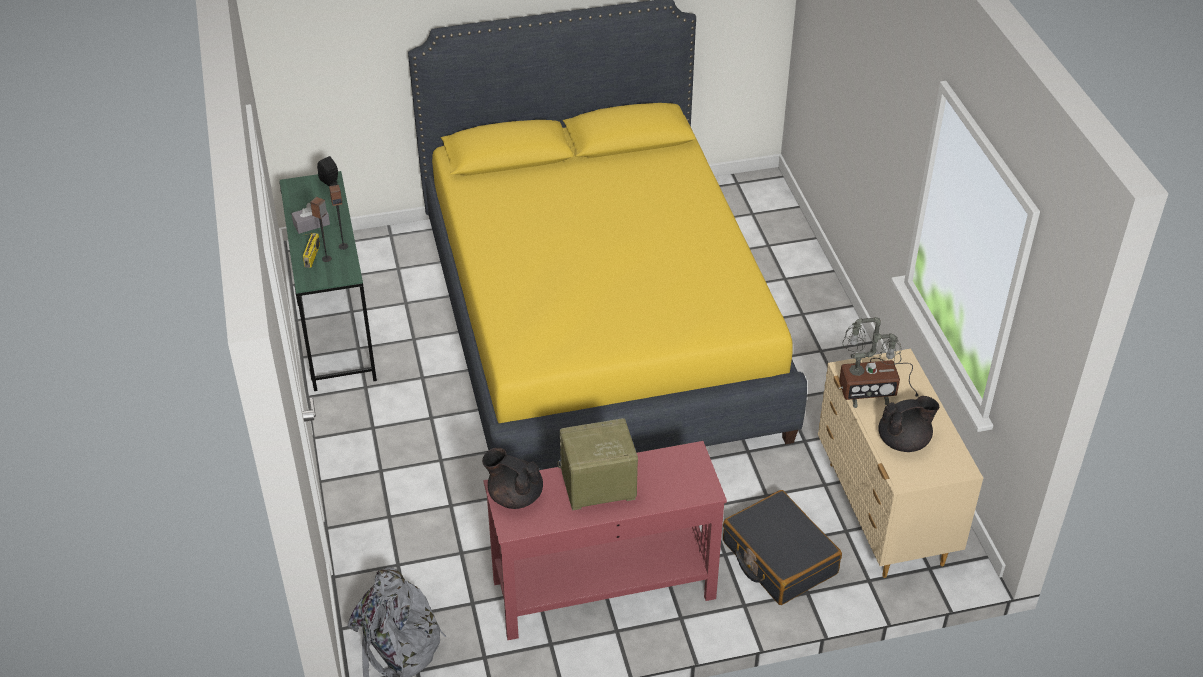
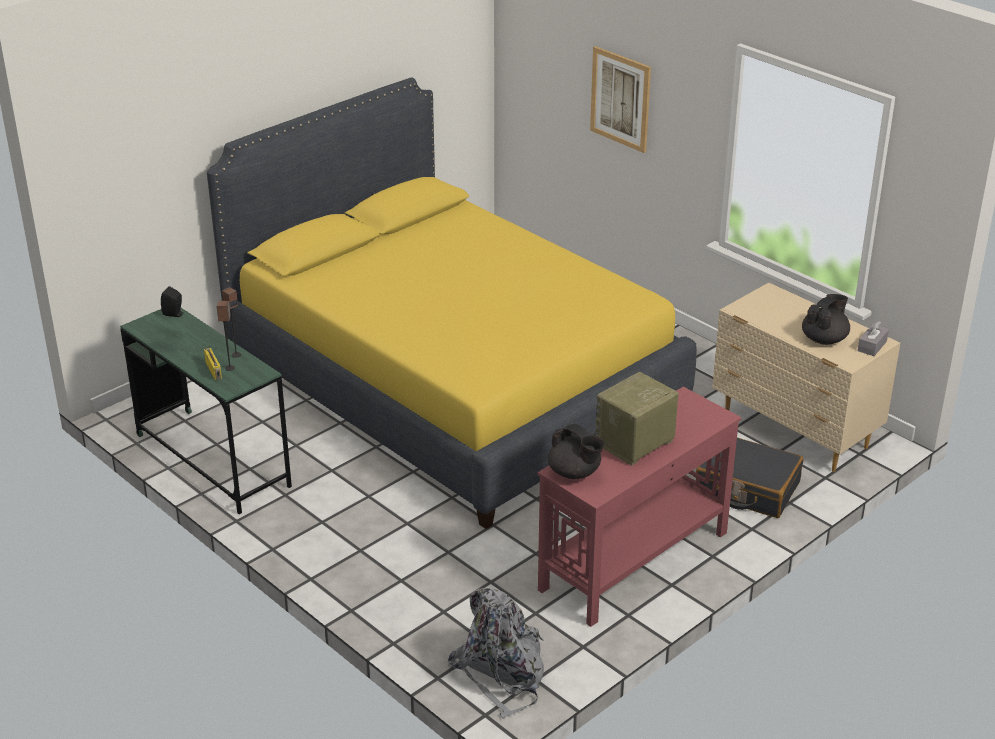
camera: 30 degrees left, 10 degrees down
grey tissue box [291,203,330,234] -> grey tissue box moved to [858,321,889,356]
black teapot [482,448,543,509] -> black teapot turned 135 degrees counterclockwise [548,424,605,479]
table lamp [838,317,919,408] -> none
none -> picture [590,46,651,153]

